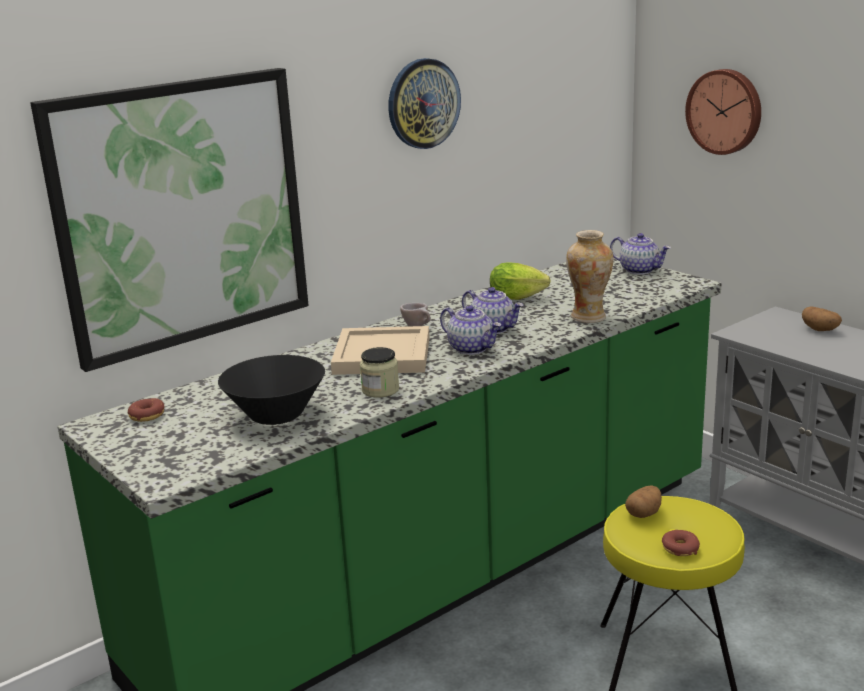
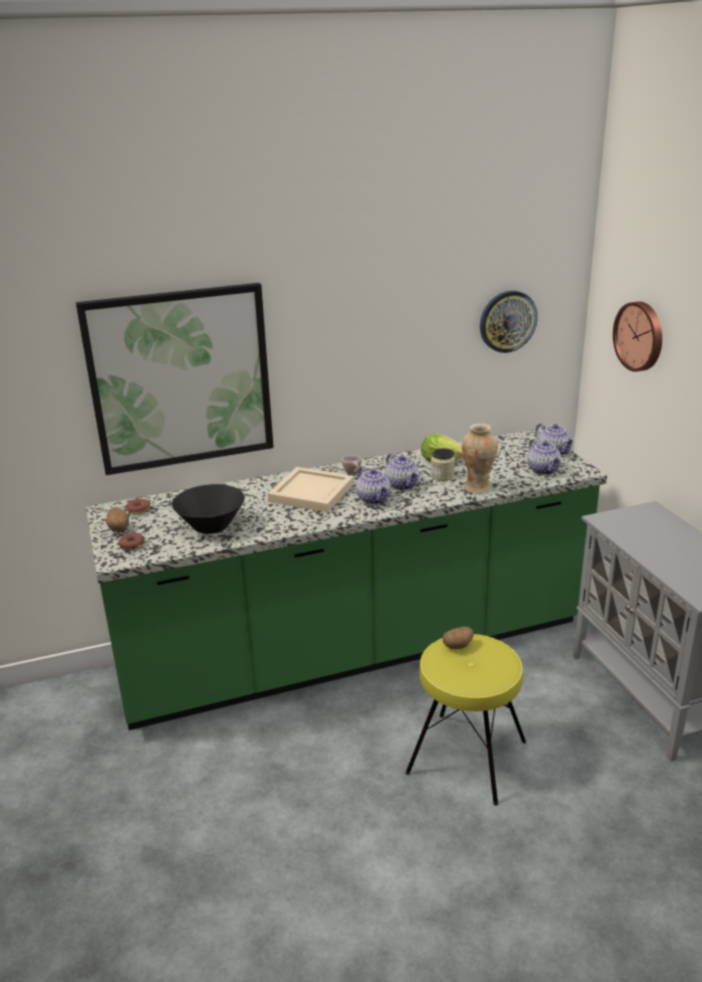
camera: 20 degrees right, 5 degrees up
jar [360,347,399,398] -> jar moved to [431,448,455,481]
wall clock [388,58,461,149] -> wall clock moved to [480,290,538,353]
donut [662,530,700,556] -> donut moved to [118,533,145,551]
potato [802,307,842,331] -> potato moved to [106,508,129,531]
none -> teapot [528,439,561,475]

